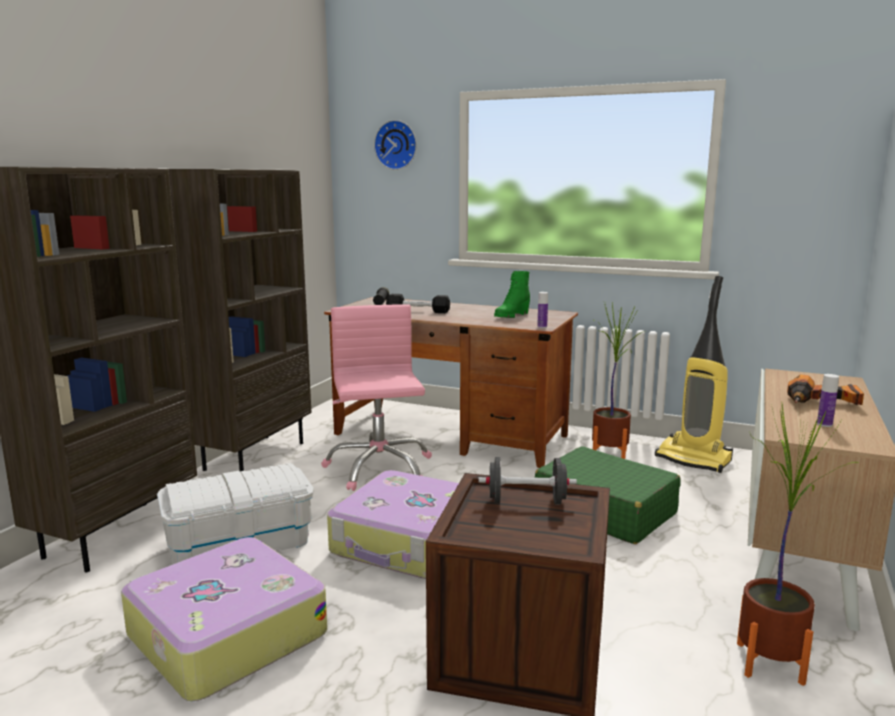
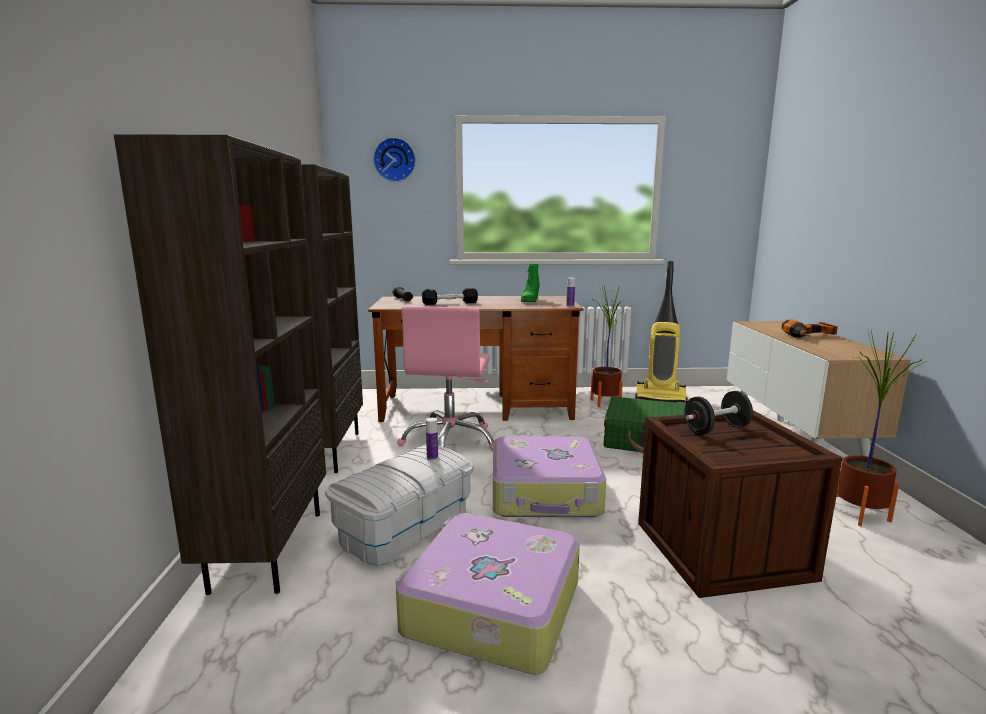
camera: 25 degrees left, 0 degrees up
pink office chair [321,304,432,491] -> pink office chair turned 135 degrees counterclockwise [397,307,494,451]
bottle [817,374,839,427] -> bottle moved to [426,418,438,460]

